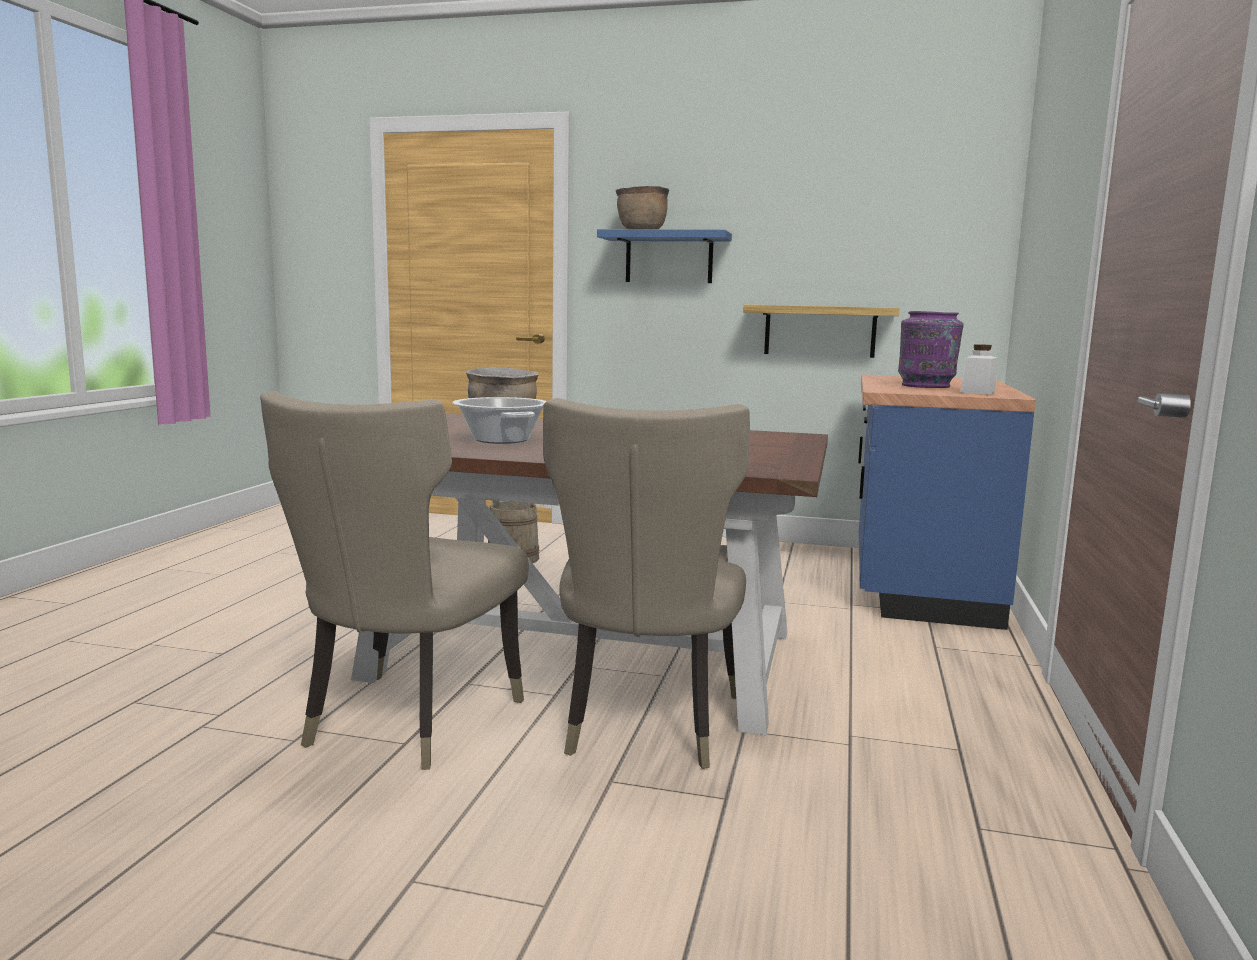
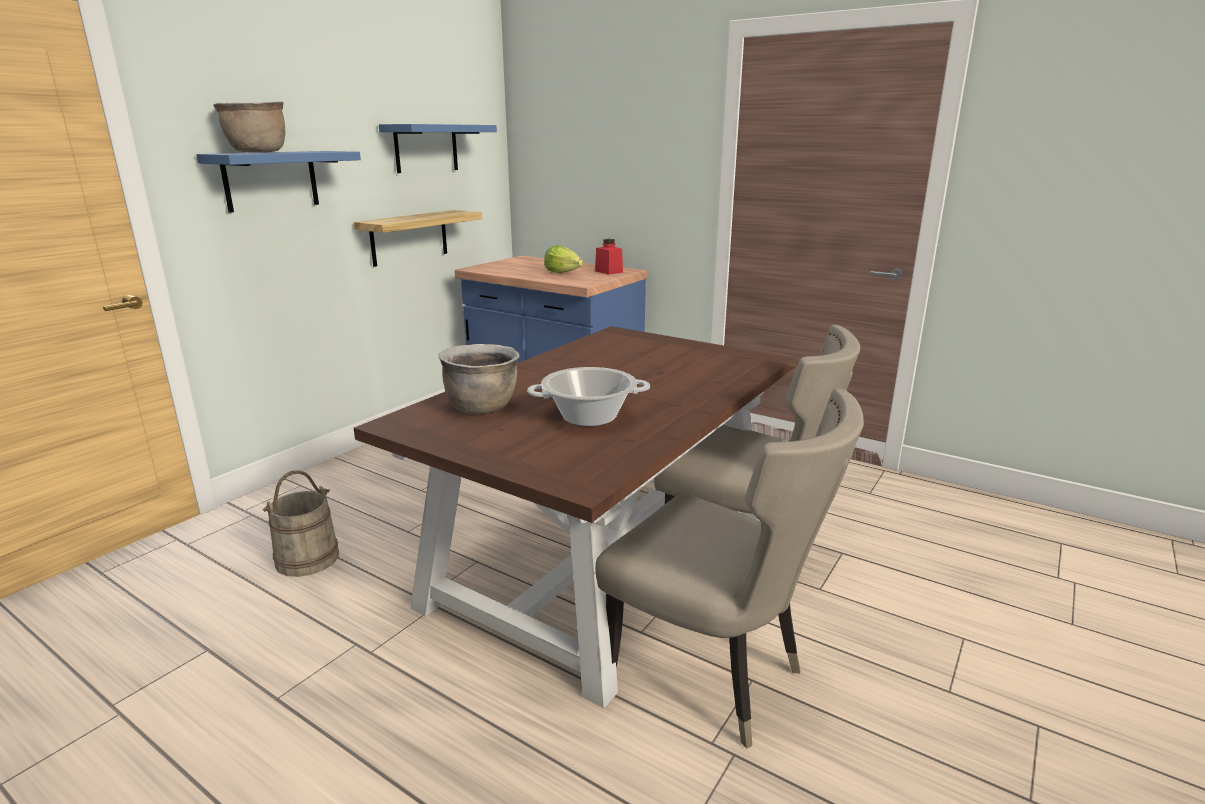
camera: 70 degrees left, 10 degrees up
purple vase [898,311,964,388] -> lettuce [544,246,583,273]
white jar [960,344,998,395] -> red jar [595,239,623,275]
none -> blue shelf [379,124,497,173]

